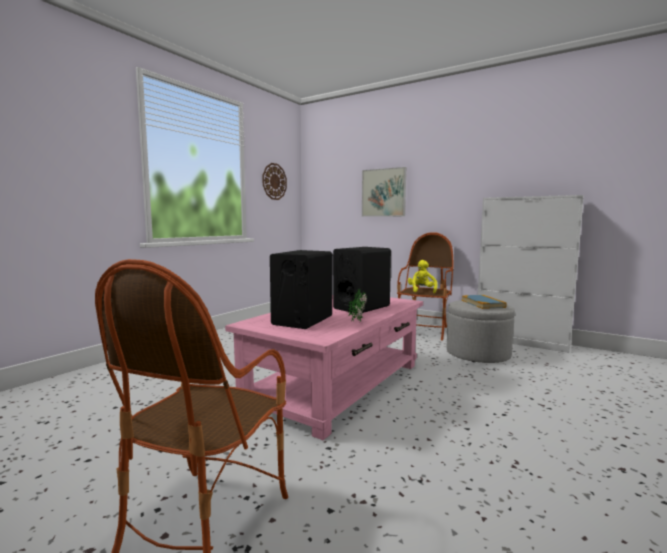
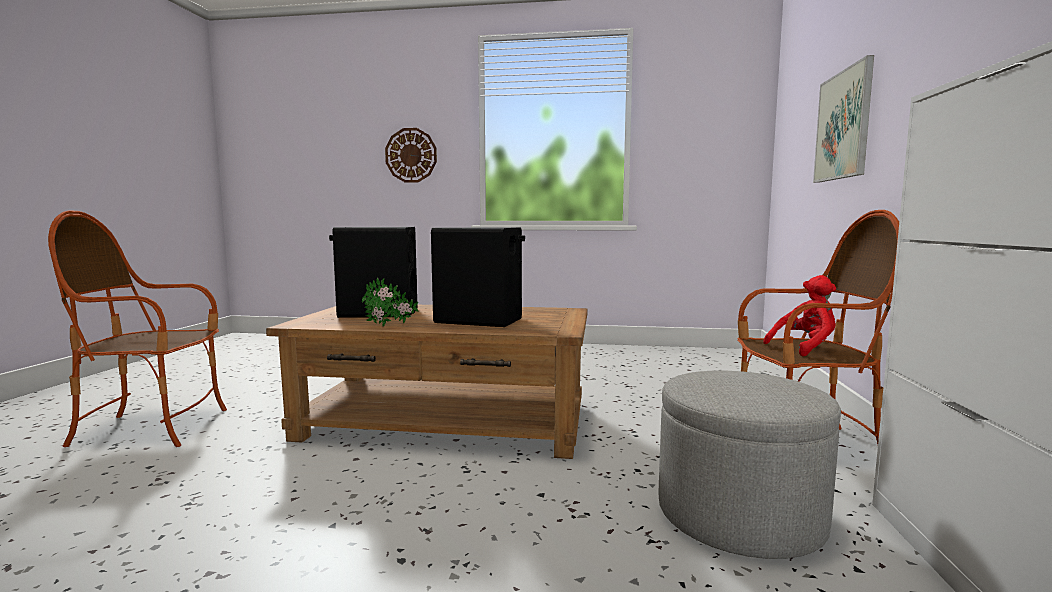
camera: 65 degrees right, 0 degrees up
pink coffee table [225,295,423,440] -> brown coffee table [266,305,588,459]
wall clock [262,163,287,200] -> wall clock moved to [385,128,437,183]
yellow plush toy [408,260,437,293] -> red plush toy [763,275,836,356]
book [461,295,507,309] -> none

